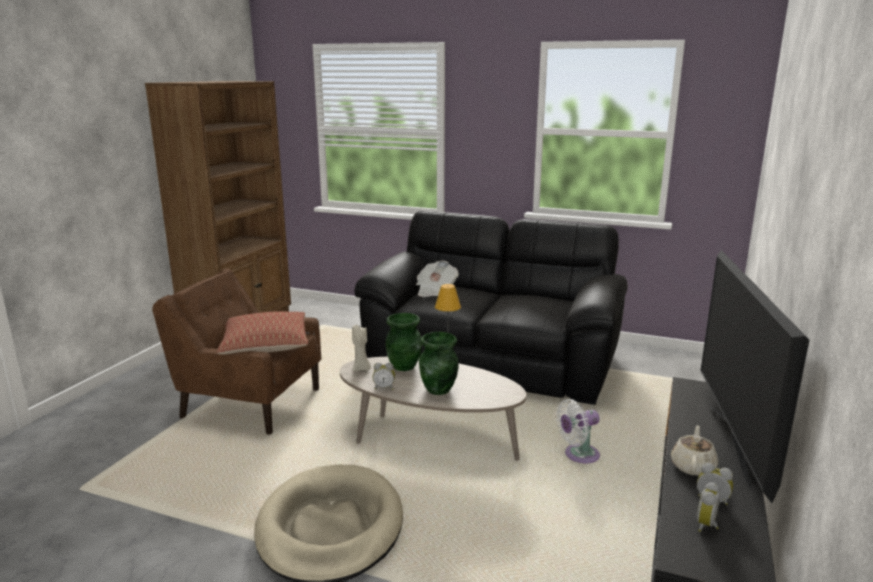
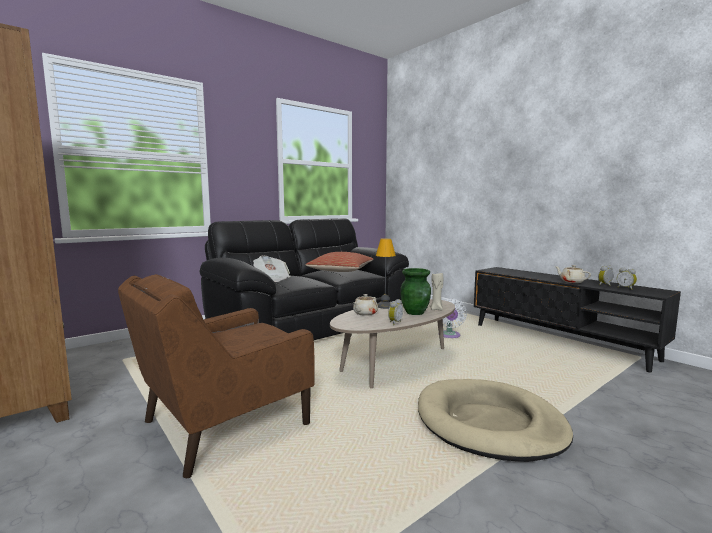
camera: 60 degrees left, 10 degrees down
pillow [217,311,308,354] -> pillow moved to [305,252,373,272]
beige candle [352,325,371,372] -> beige candle moved to [430,272,443,310]
green vase [386,313,422,371] -> beige teapot [353,294,378,316]
television [701,250,809,503] -> none

